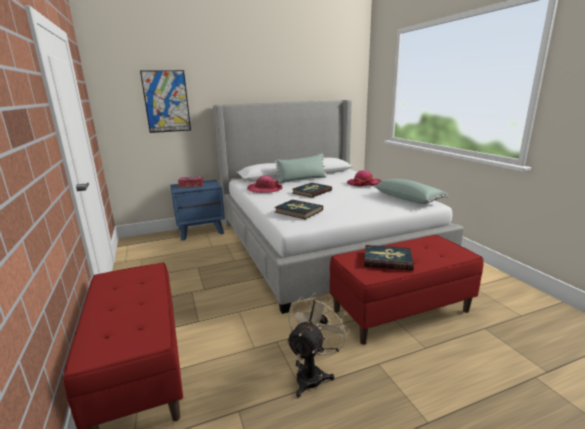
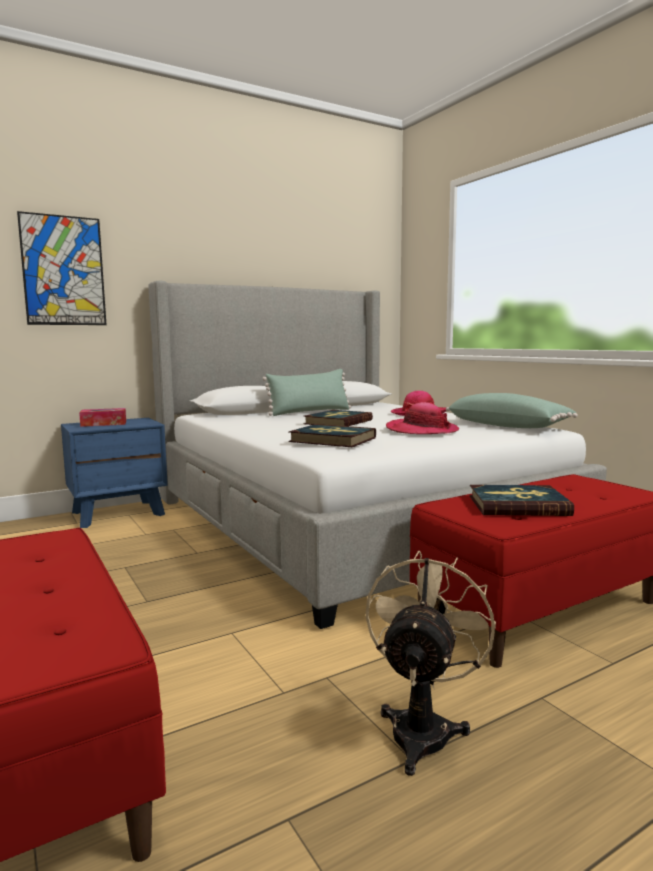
camera: 10 degrees left, 10 degrees down
hat [247,175,283,193] -> hat moved to [386,402,459,434]

